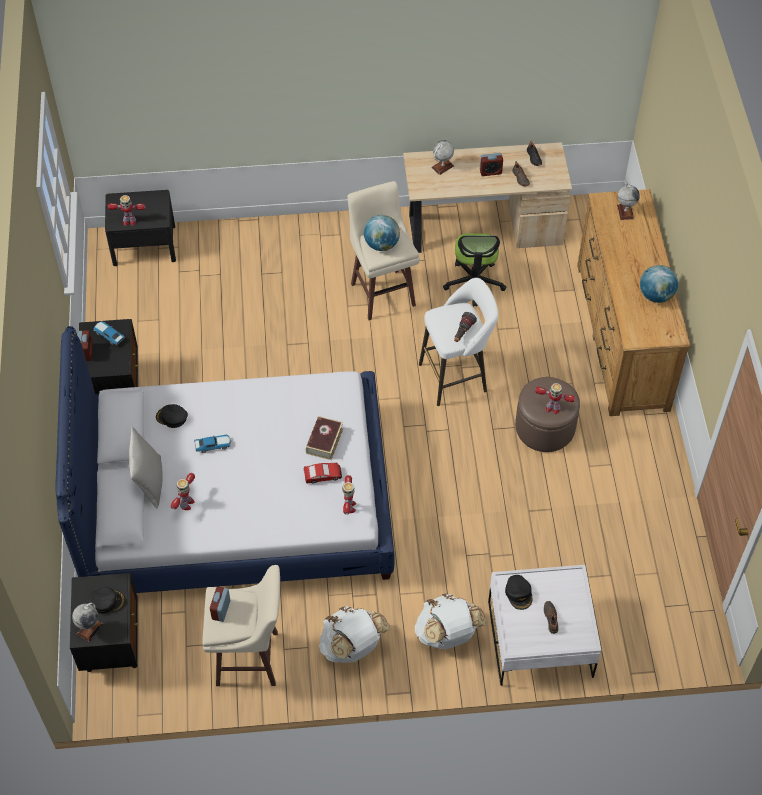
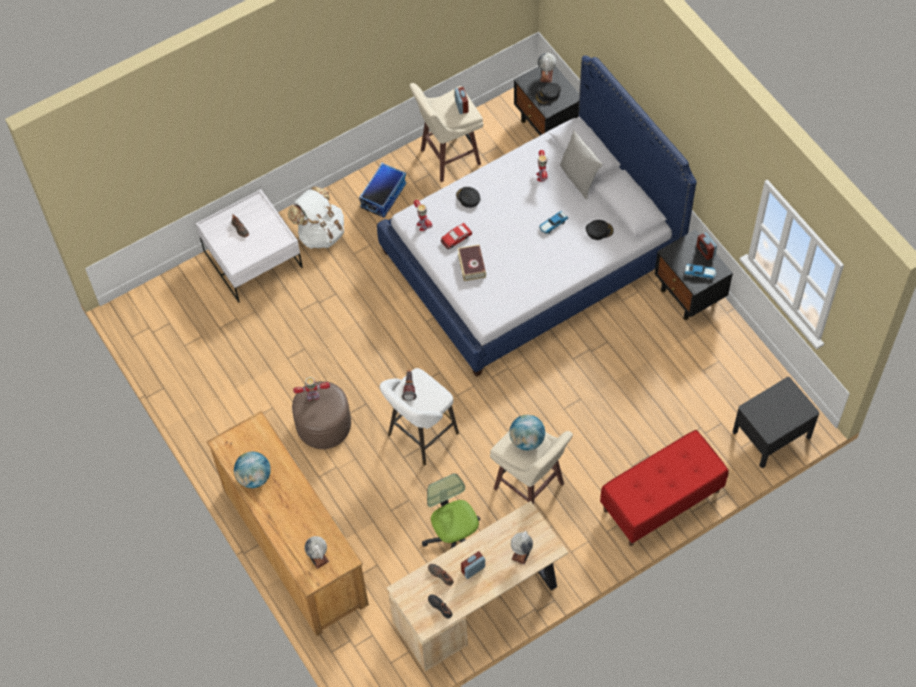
camera: 155 degrees right, 5 degrees up
toy robot [108,195,145,226] -> none
white backpack [319,606,389,663] -> storage box [359,163,406,218]
black cap [505,575,532,610] -> black cap moved to [456,187,481,208]
none -> red bench [600,430,729,546]

